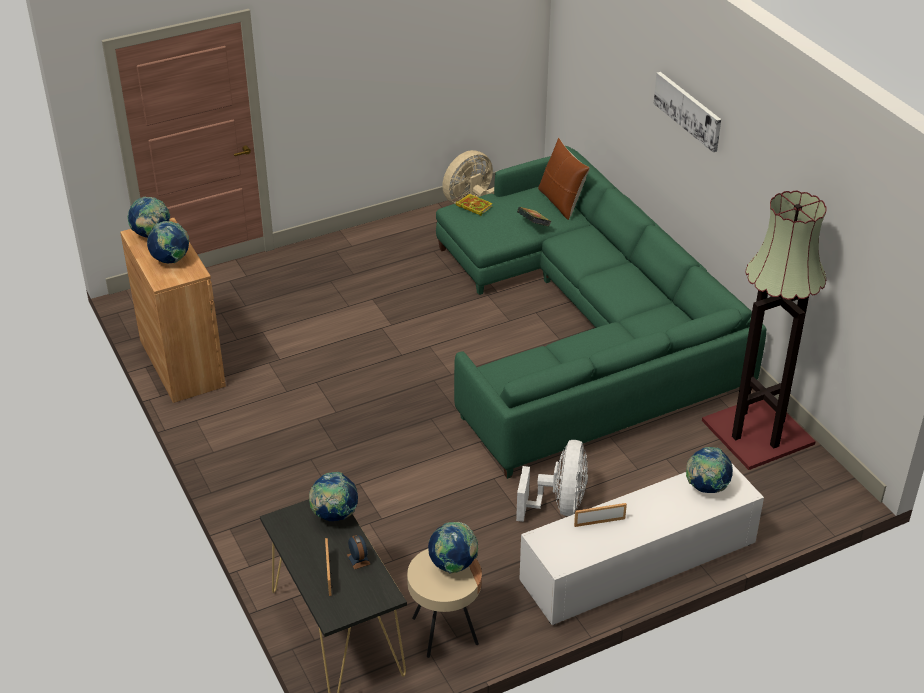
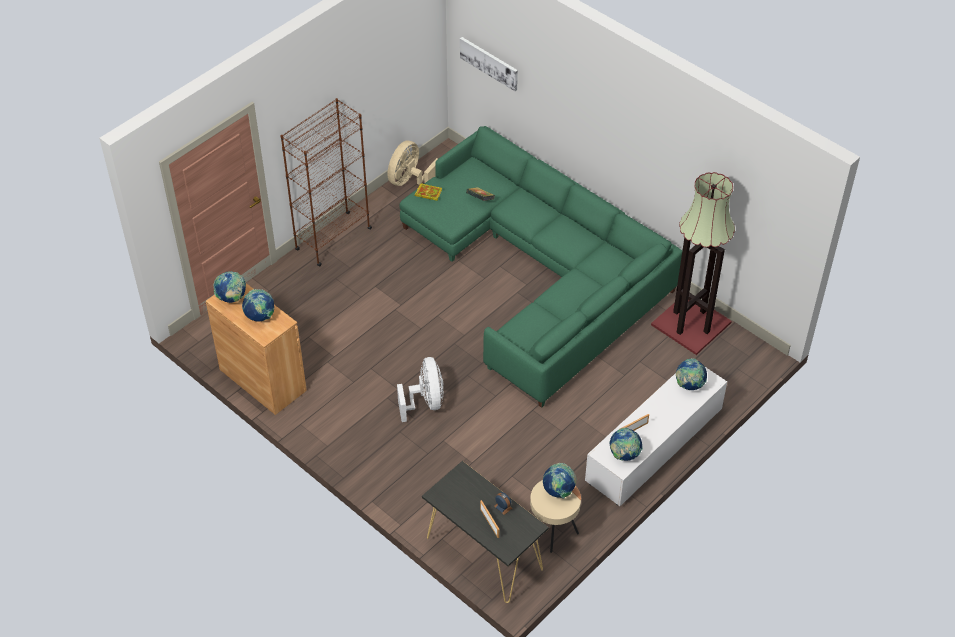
camera: 20 degrees left, 10 degrees up
globe [309,472,358,521] -> globe moved to [609,427,643,461]
white fan [516,440,588,522] -> white fan moved to [397,357,443,422]
brown pillow [538,138,590,220] -> none
picture [654,72,721,152] -> picture moved to [460,37,518,91]
none -> brown bookcase [280,98,372,267]

